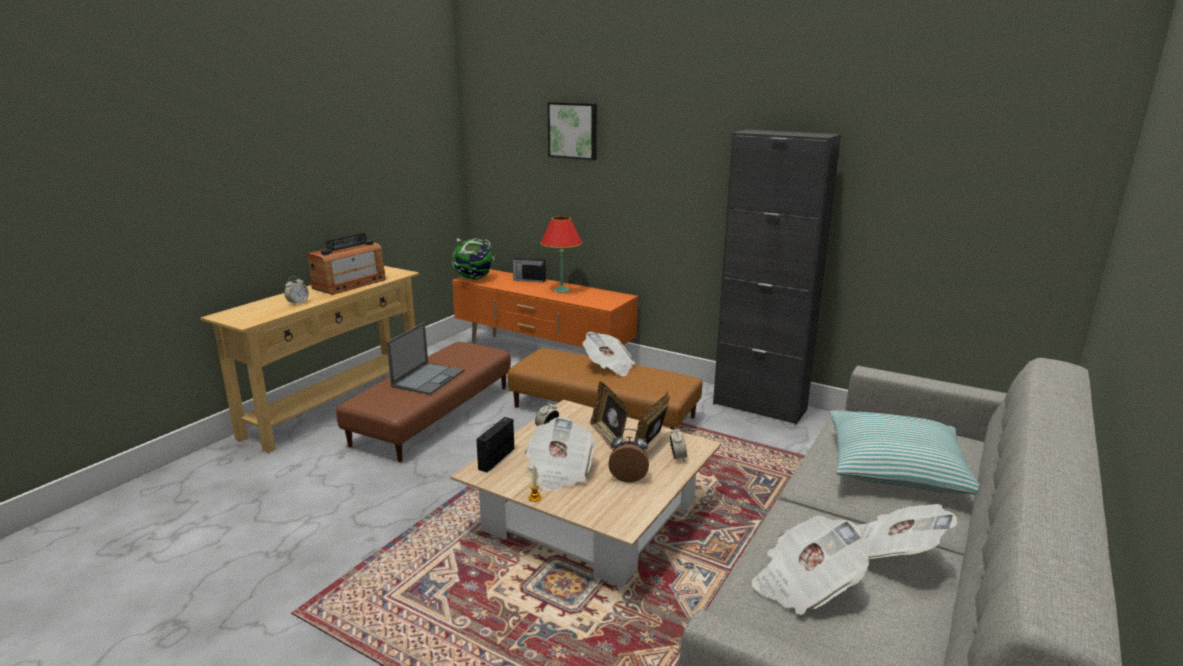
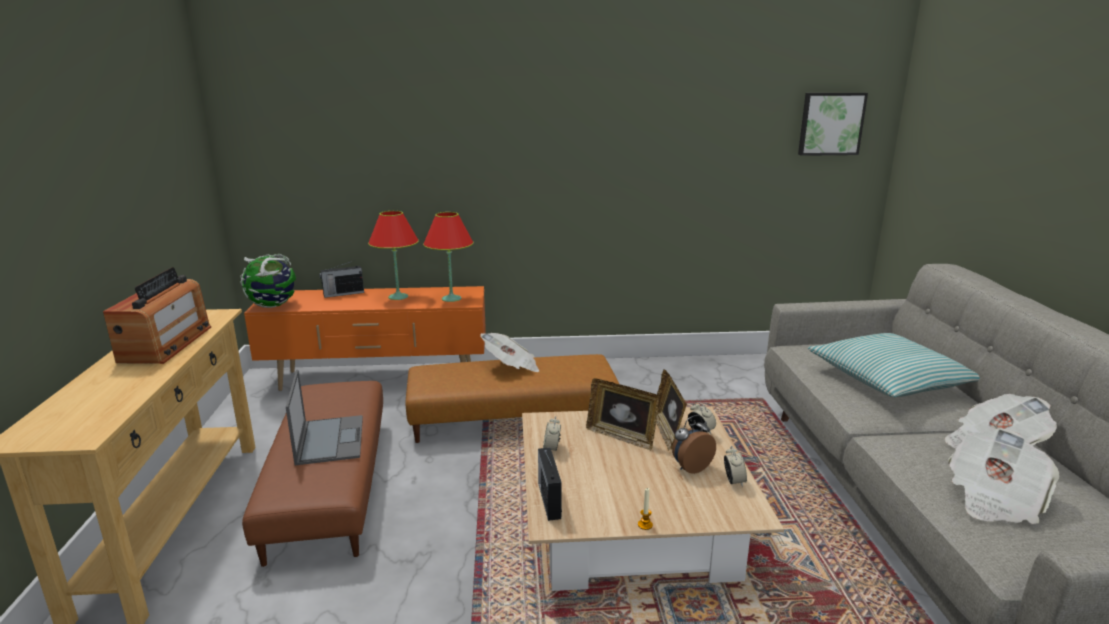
camera: 35 degrees left, 0 degrees up
alarm clock [284,276,309,305] -> alarm clock moved to [724,446,747,487]
newspaper [525,417,596,491] -> none
picture [547,102,597,160] -> picture moved to [798,93,868,156]
black cabinet [713,129,841,425] -> none
none -> red table lamp [423,212,474,302]

